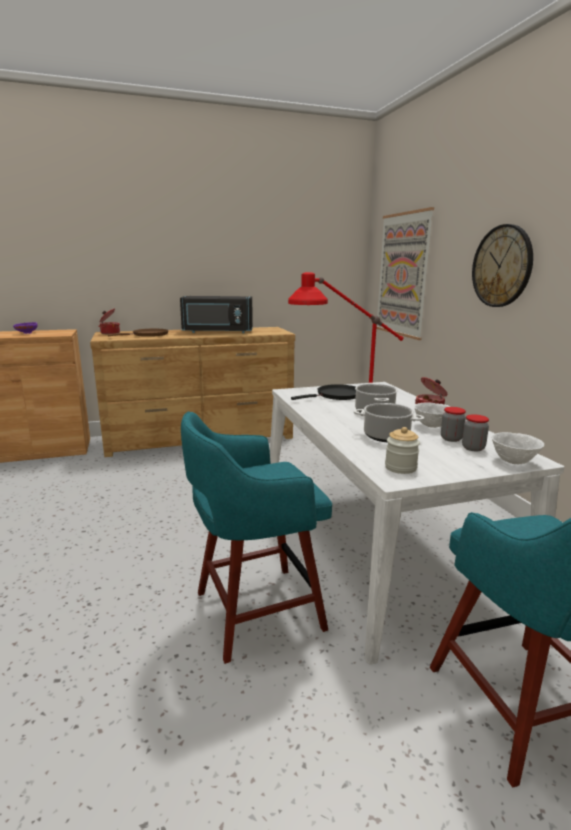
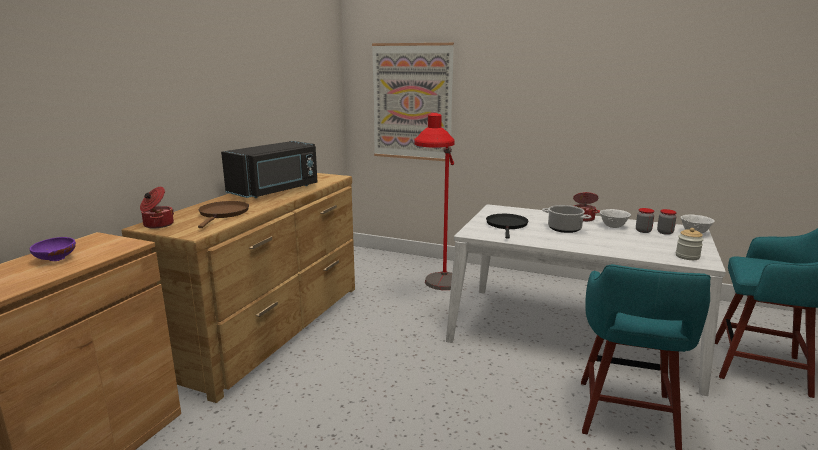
camera: 50 degrees left, 0 degrees up
cooking pot [354,403,424,442] -> none
wall clock [472,224,533,307] -> none

